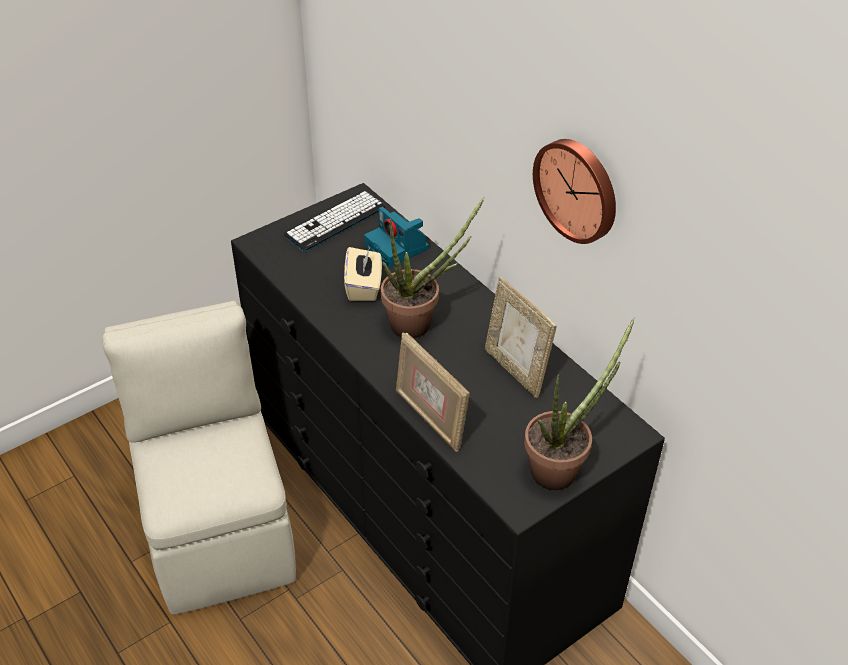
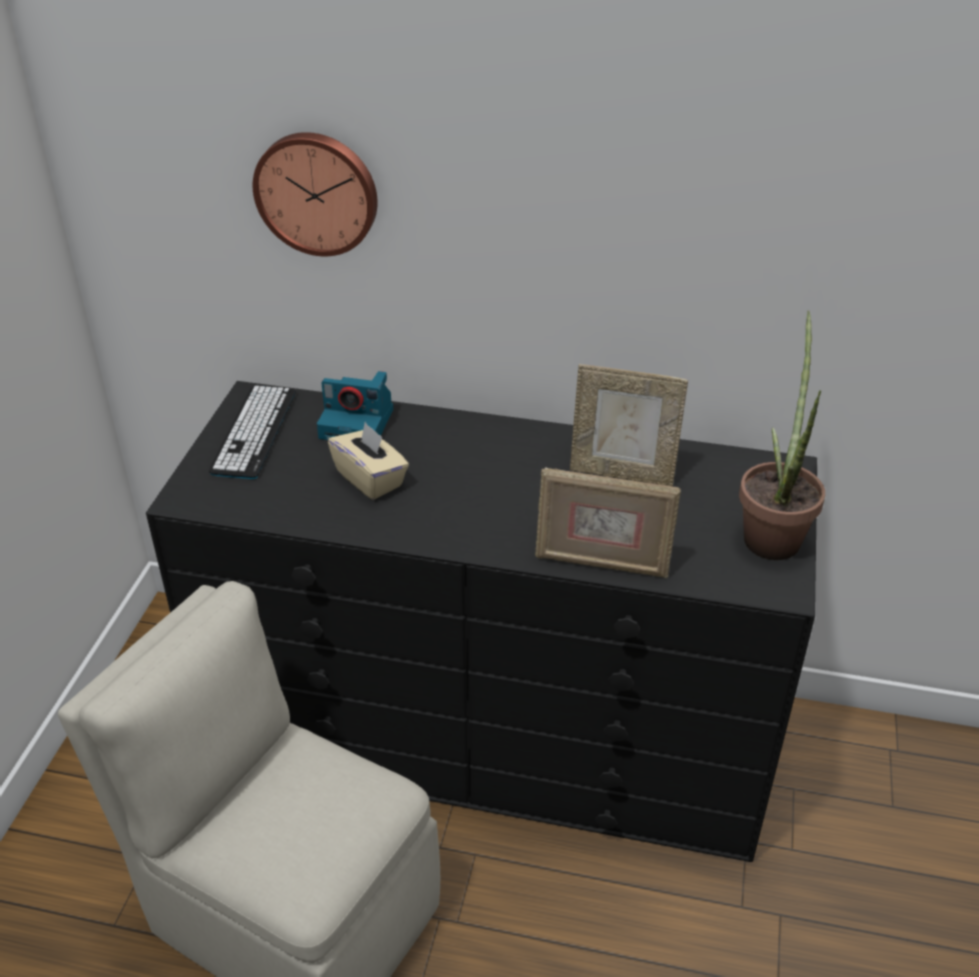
camera: 40 degrees left, 5 degrees down
potted plant [381,197,485,339] -> none
wall clock [533,139,616,244] -> wall clock moved to [253,132,378,257]

